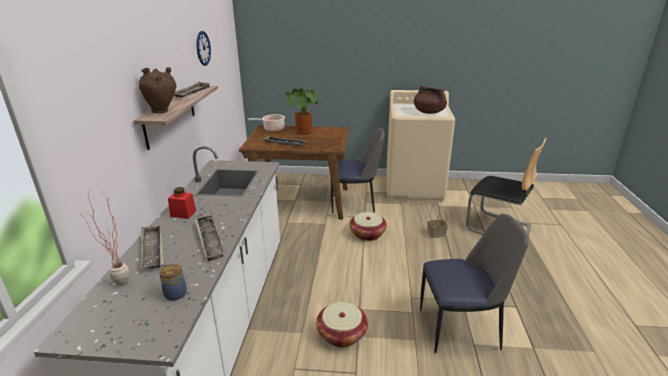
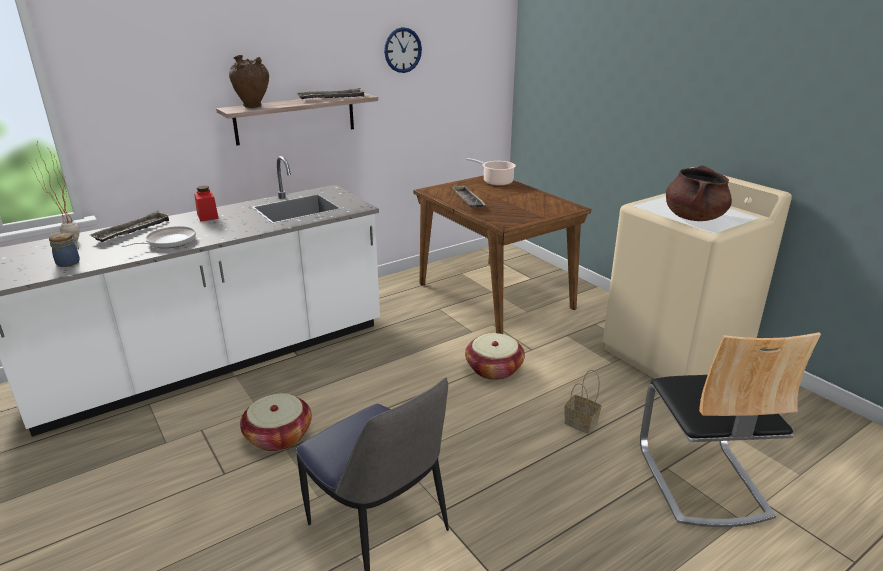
camera: 50 degrees right, 0 degrees up
tray [195,215,226,261] -> frying pan [121,226,196,248]
potted plant [285,86,318,134] -> none
chair [330,127,385,214] -> none

